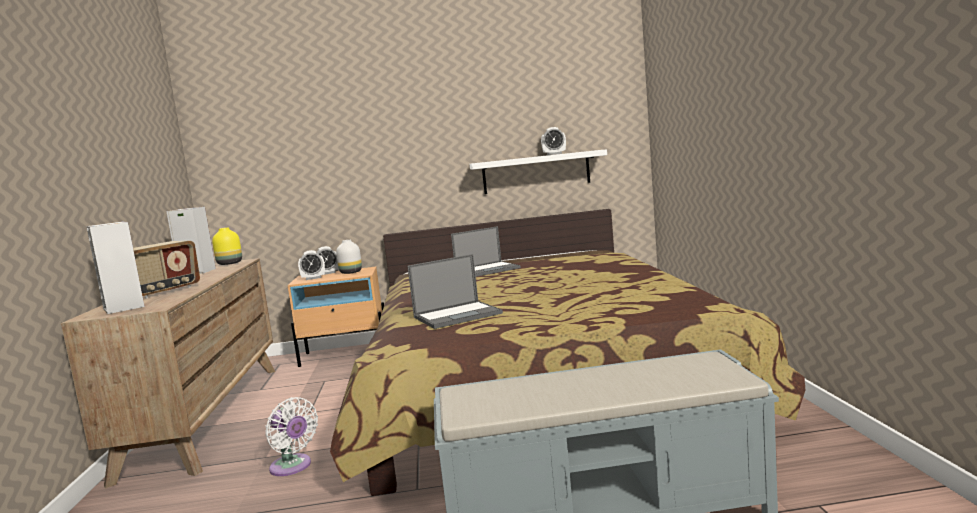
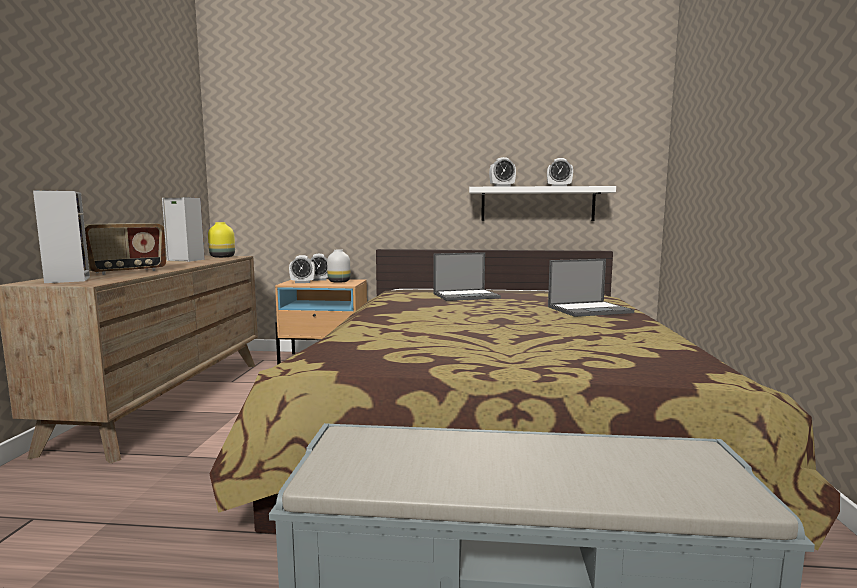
camera: 10 degrees right, 0 degrees up
white fan [265,397,318,476] -> none
laptop [407,254,503,329] -> laptop moved to [548,259,634,317]
none -> alarm clock [489,157,516,187]

